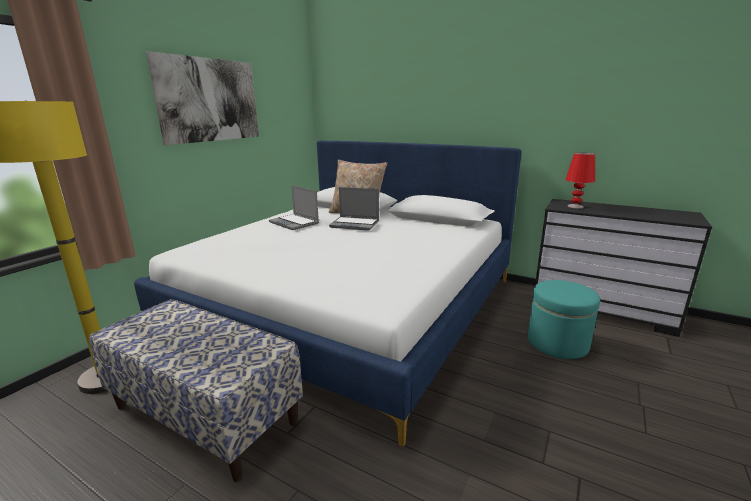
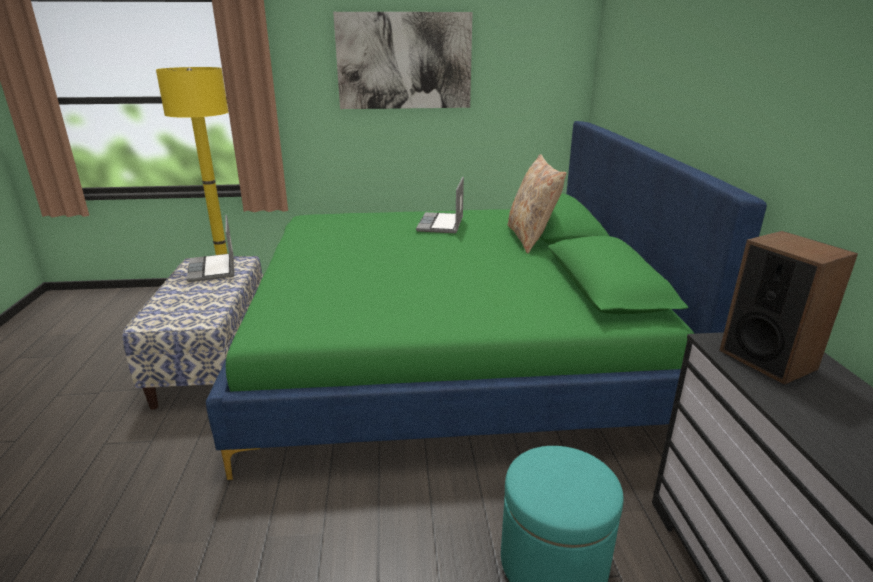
camera: 55 degrees right, 5 degrees up
white bed [134,141,522,447] -> green bed [206,121,767,480]
laptop [329,187,379,231] -> laptop moved to [186,215,235,282]
red table lamp [565,152,595,209] -> speaker [719,231,858,385]

